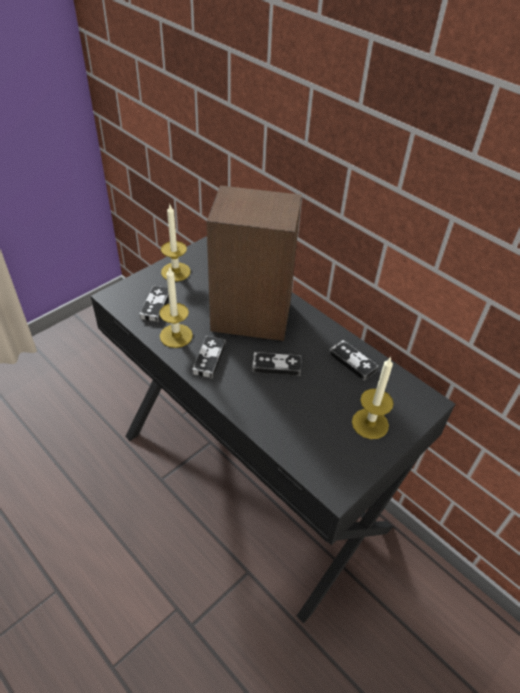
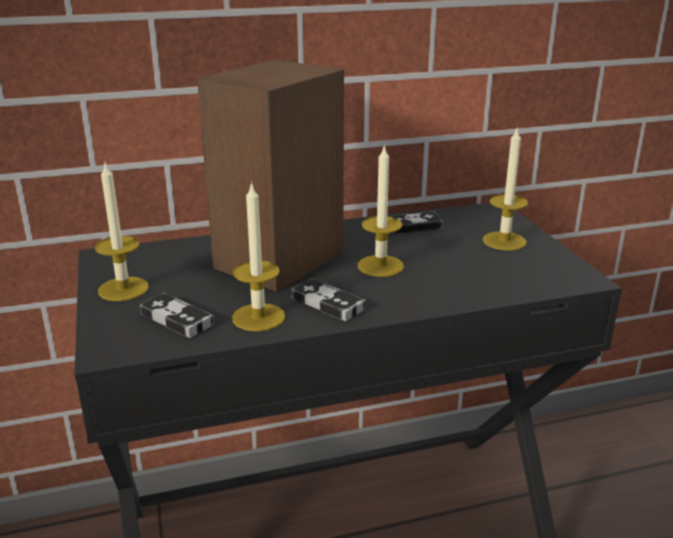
camera: 60 degrees left, 20 degrees down
game controller [252,352,301,376] -> candle [358,144,404,277]

